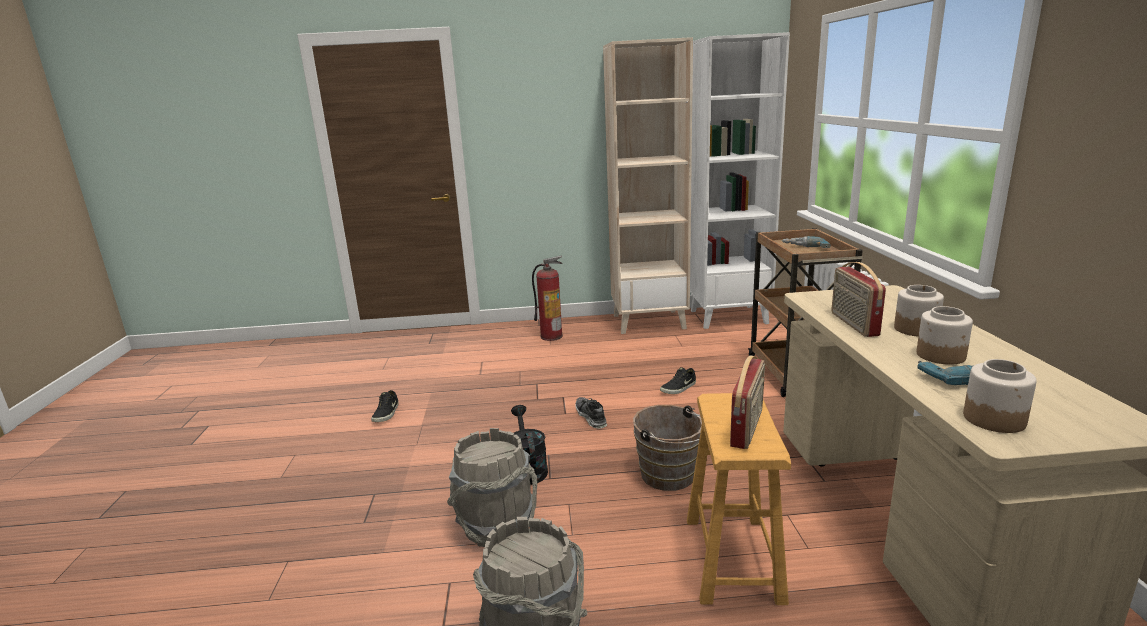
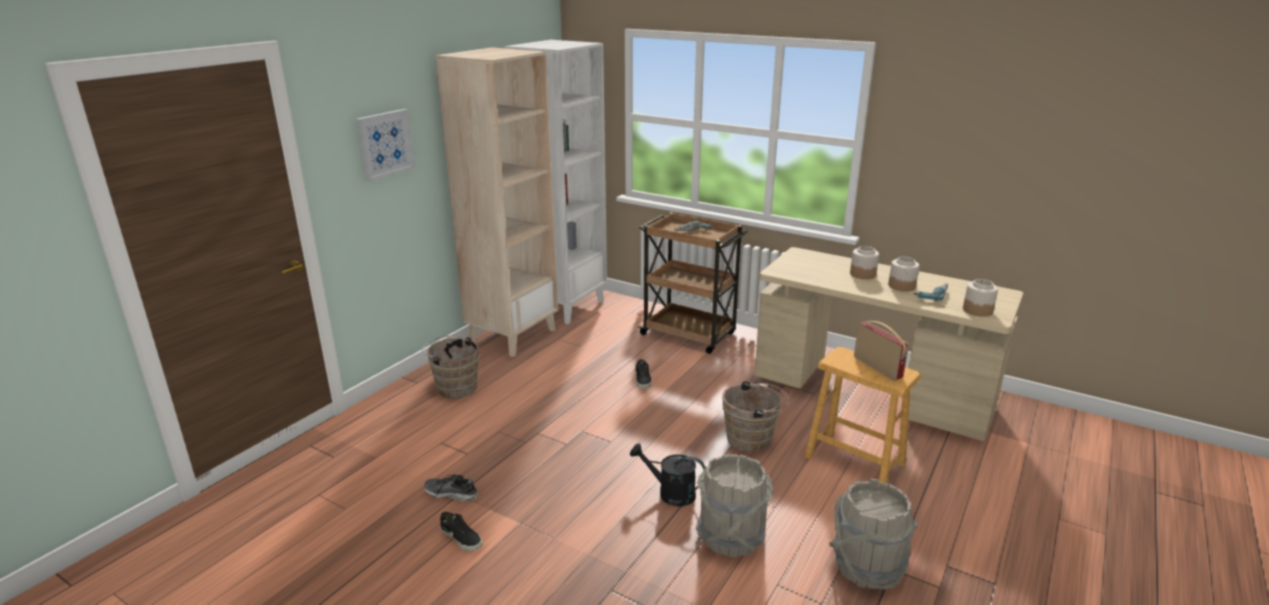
camera: 55 degrees left, 5 degrees up
fire extinguisher [532,255,563,341] -> brown bucket [422,335,479,399]
shoe [575,397,607,428] -> shoe moved to [424,474,478,501]
radio [831,262,886,337] -> none
none -> picture [356,109,415,182]

